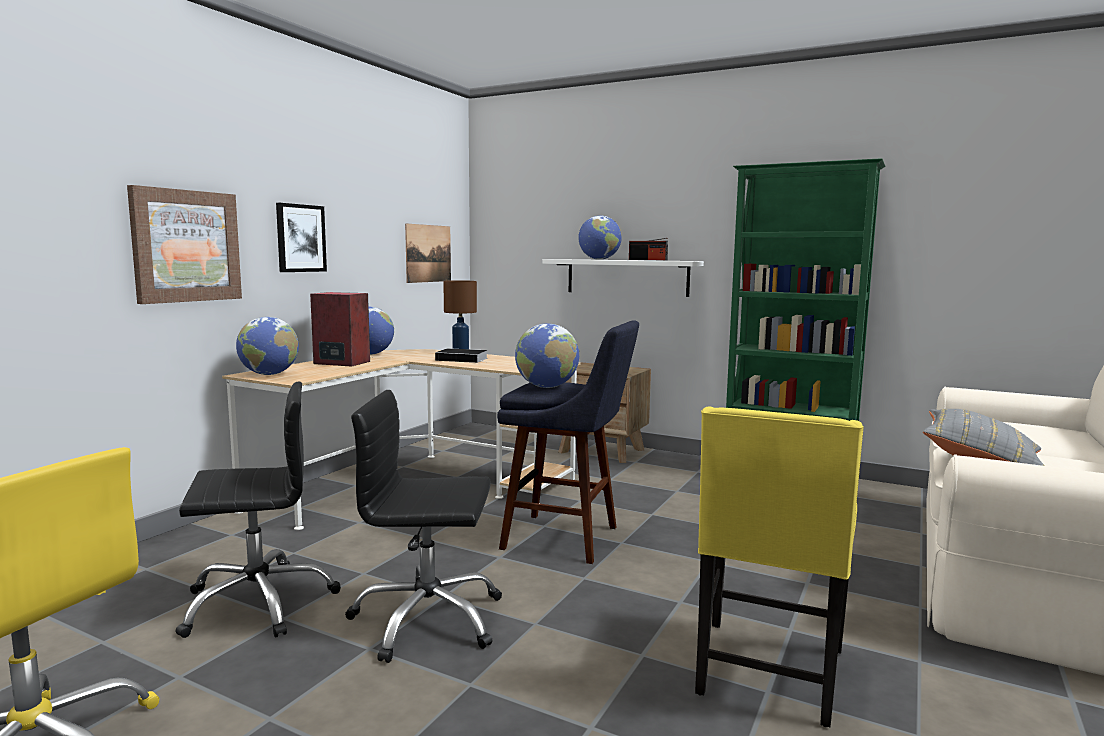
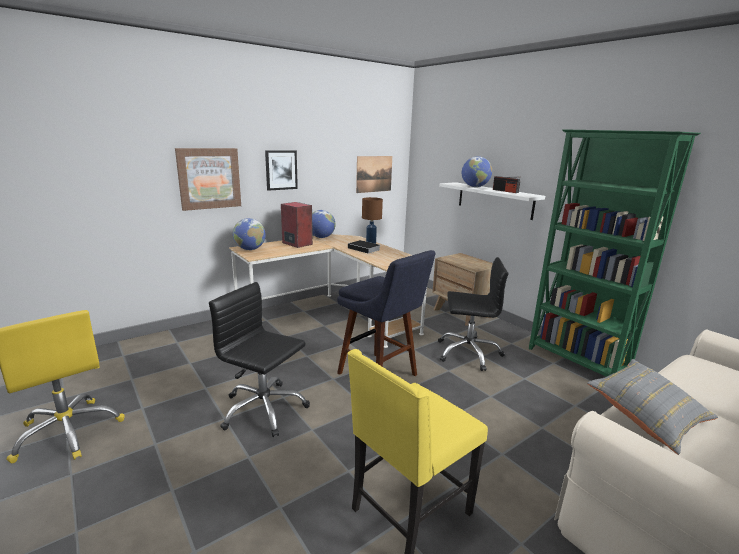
camera: 25 degrees right, 10 degrees up
black office chair [175,381,341,638] -> black office chair moved to [438,257,509,371]
globe [515,323,579,388] -> none

